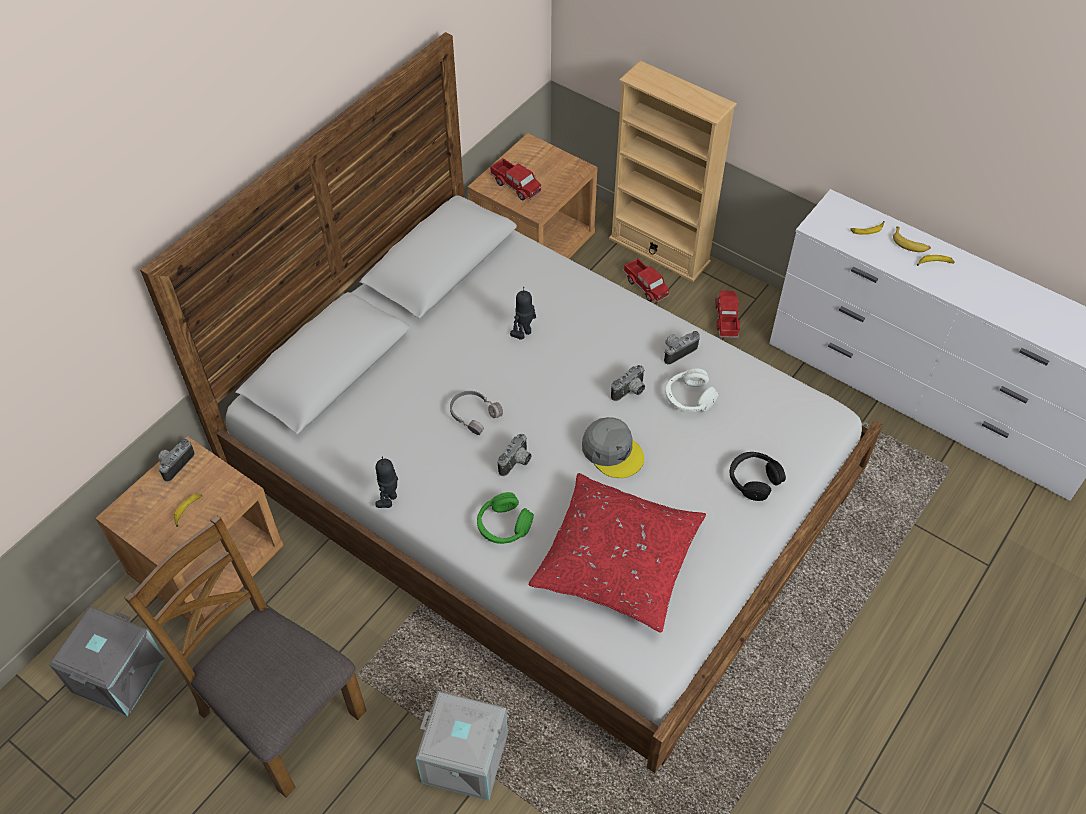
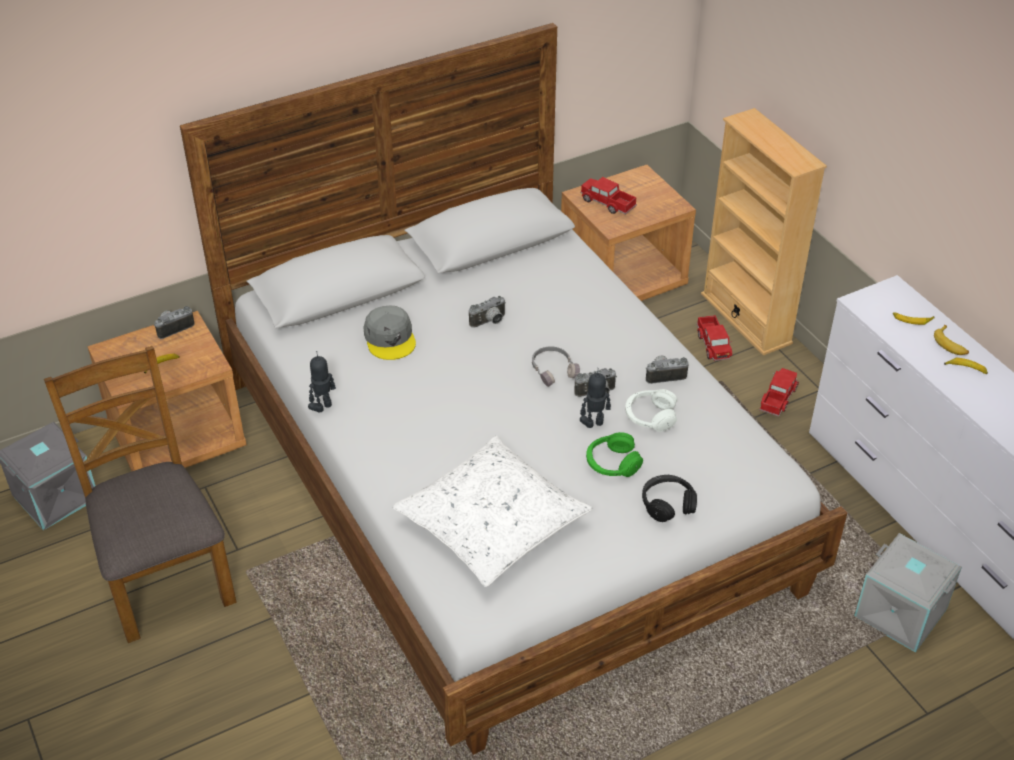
camera: 25 degrees right, 10 degrees down
grey storage box [416,691,508,801] -> grey storage box moved to [854,533,962,653]
grey headphones [450,391,503,435] -> grey headphones moved to [532,346,580,387]
green headphones [477,492,534,544] -> green headphones moved to [586,432,643,477]
toy truck [490,158,542,200] -> toy truck turned 150 degrees clockwise [580,177,637,215]
camera [497,434,532,476] -> camera moved to [469,296,506,328]
toy robot [510,287,536,340] -> toy robot moved to [580,368,611,428]
red pillow [529,473,706,633] -> white pillow [392,436,593,587]
grey cap [582,417,644,478] -> grey cap moved to [363,306,416,360]

